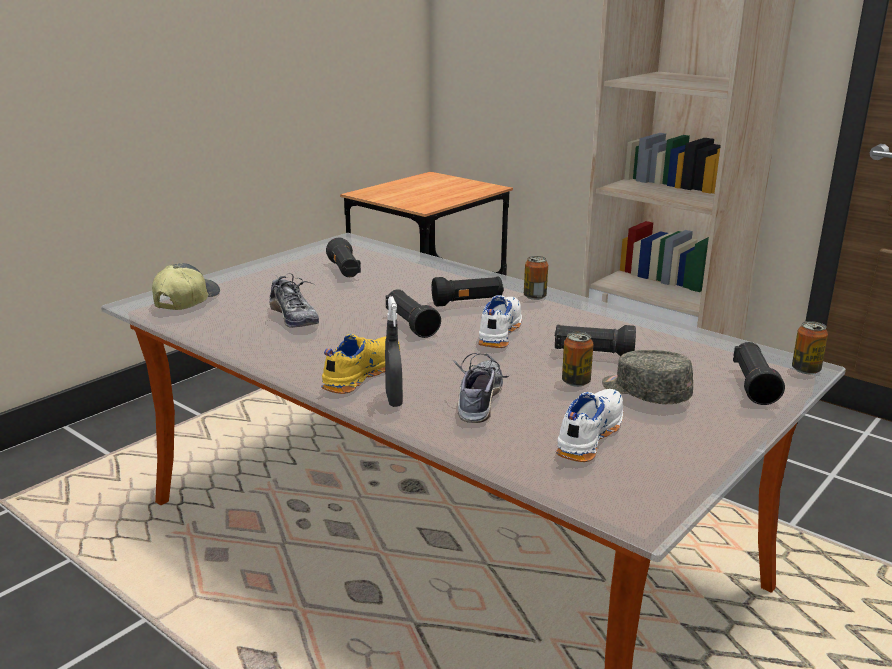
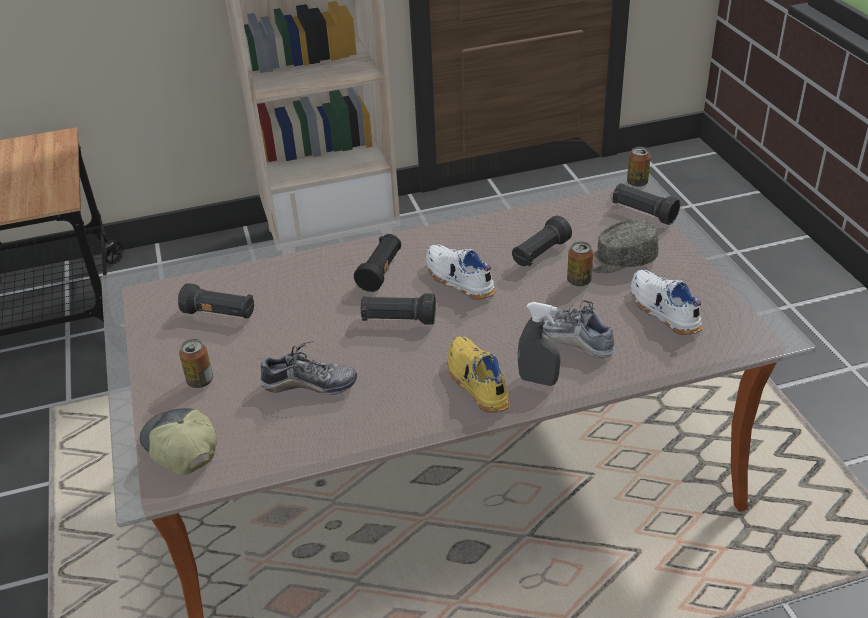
camera: 55 degrees left, 15 degrees up
can [524,256,548,300] -> can moved to [179,339,213,388]

